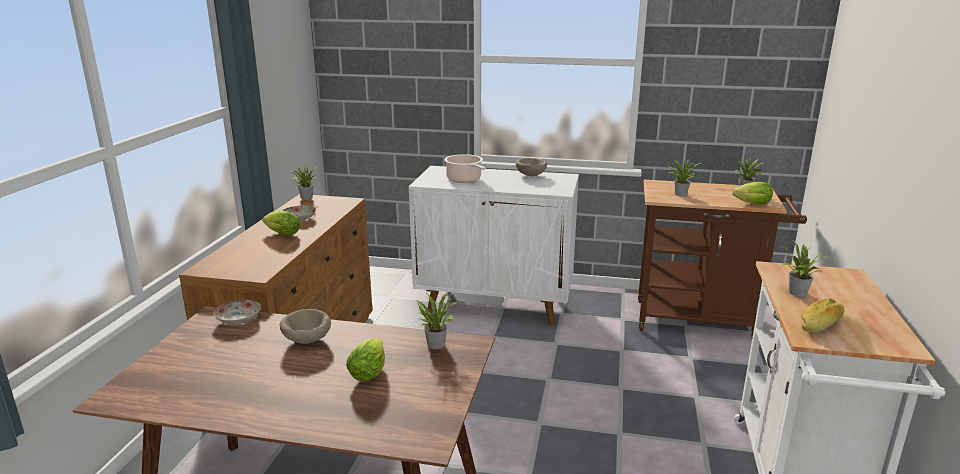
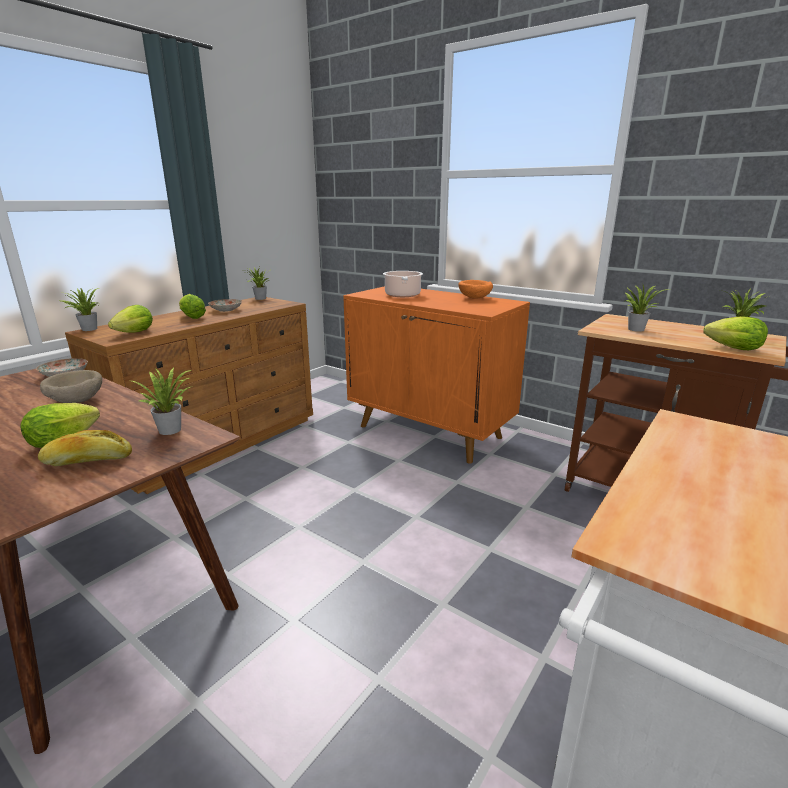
camera: 25 degrees right, 0 degrees up
white cabinet [409,166,579,326] -> orange cabinet [343,286,530,464]
beige bowl [516,158,547,176] -> orange bowl [459,280,493,299]
potted plant [781,241,825,297] -> potted plant moved to [61,288,99,331]
bread [801,298,844,333] -> bread moved to [38,430,132,466]
none -> lettuce [108,305,153,333]

